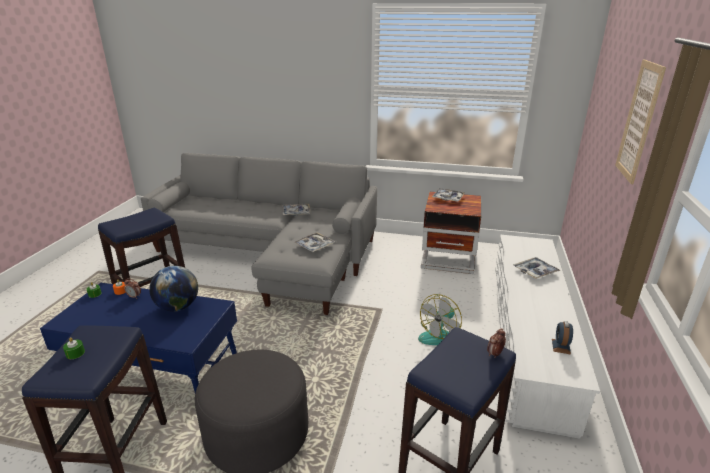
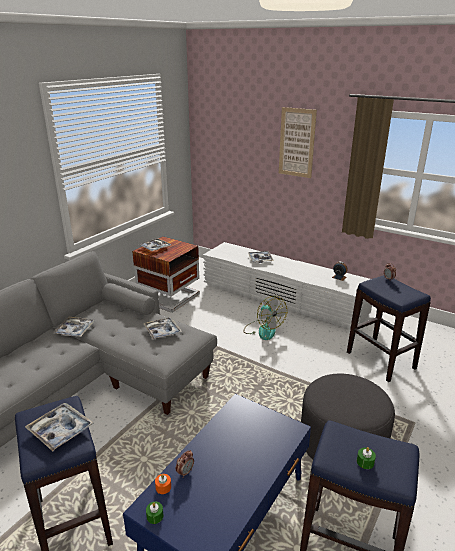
camera: 70 degrees left, 0 degrees up
globe [149,266,198,312] -> none
none -> tray [25,403,94,452]

